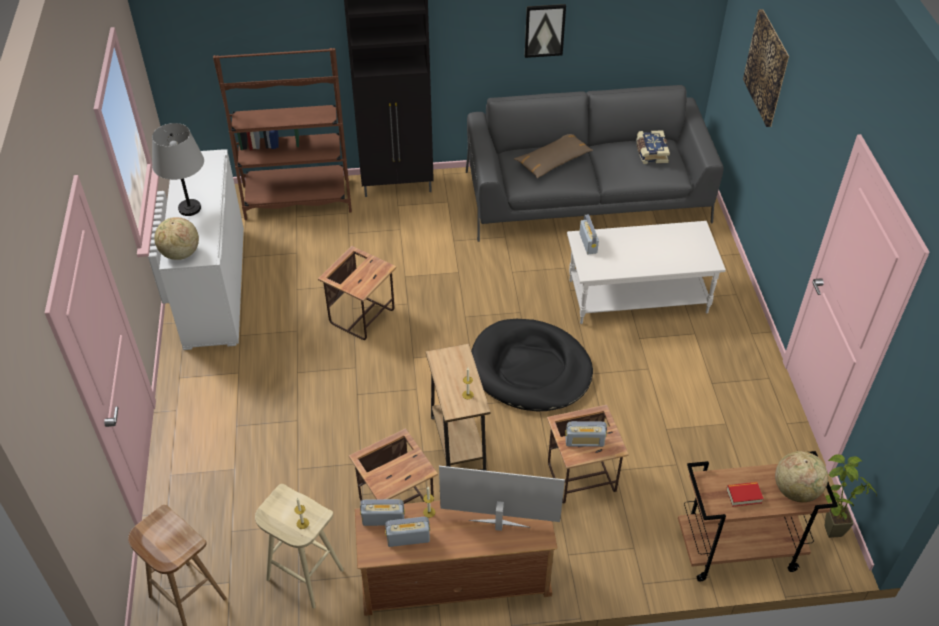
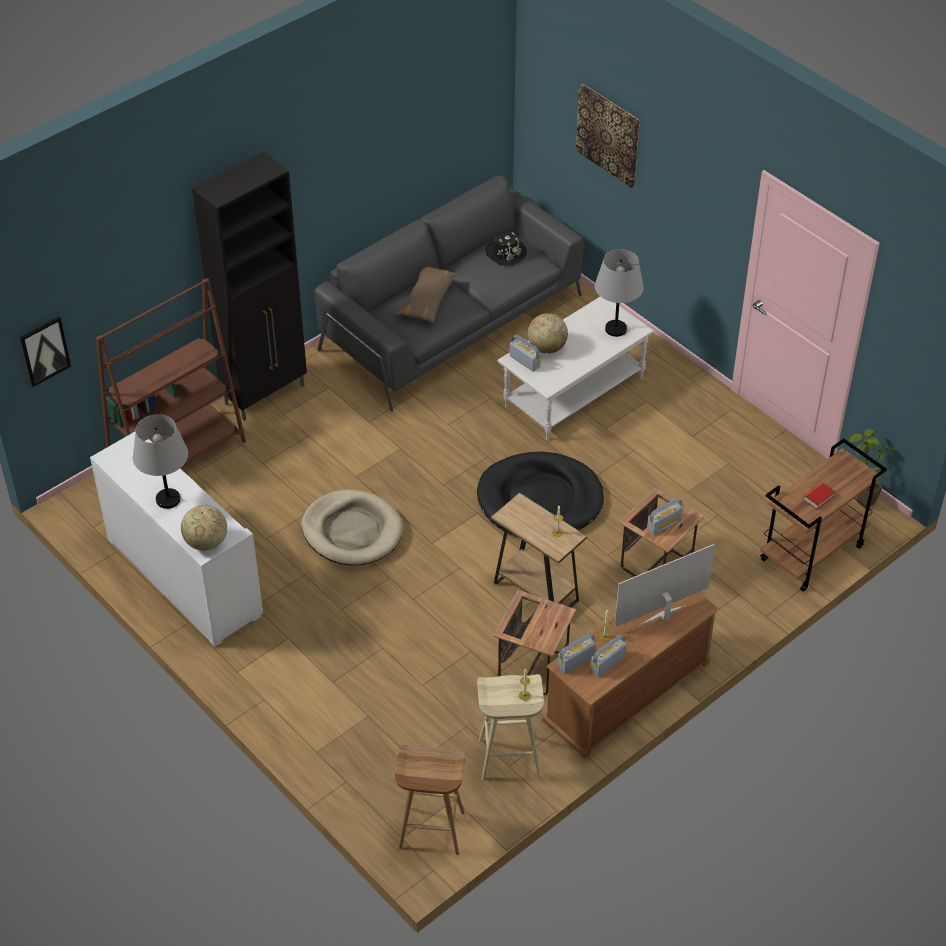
camera: 35 degrees left, 0 degrees up
side table [318,246,397,340] -> beige dog bed [301,489,403,566]
picture [525,4,566,58] -> picture moved to [19,316,71,387]
book [636,130,670,164] -> black hat [485,231,527,266]
globe [775,451,828,502] -> globe moved to [528,313,568,354]
none -> grey table lamp [595,249,644,337]

